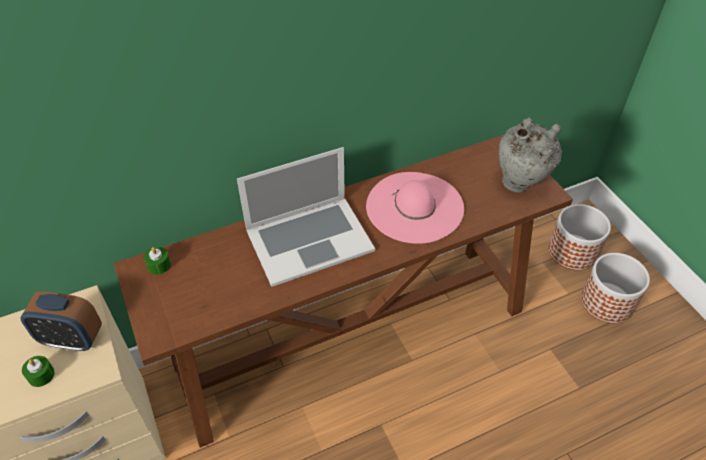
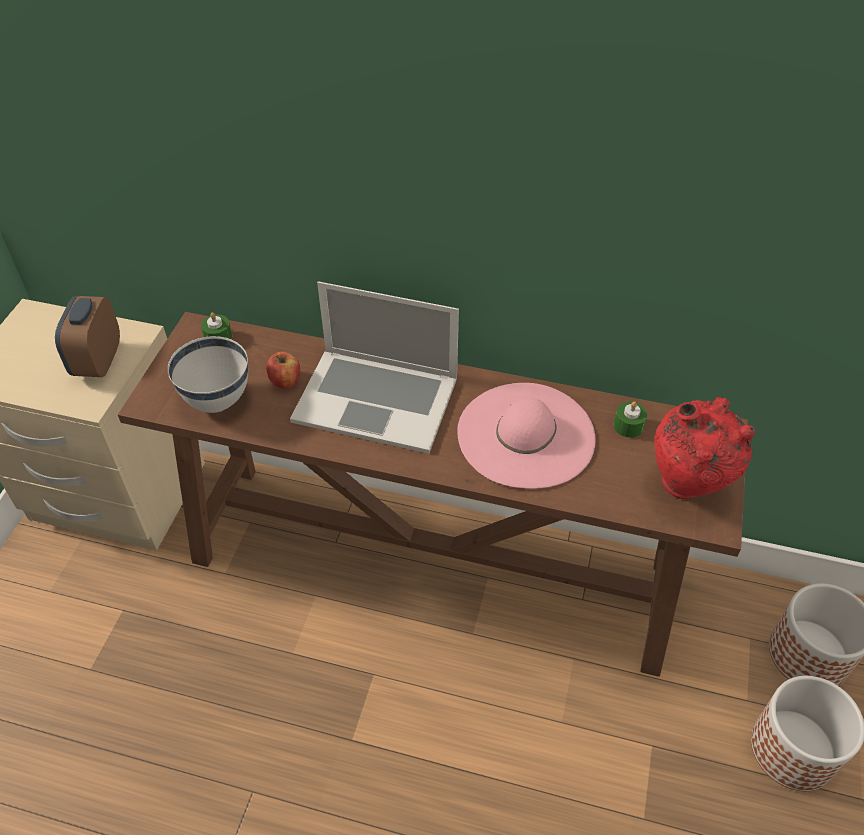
camera: 40 degrees right, 0 degrees up
alarm clock [21,291,102,351] -> alarm clock turned 45 degrees clockwise [55,296,120,377]
green candle [22,356,55,387] -> green candle moved to [613,401,647,438]
grey vase [499,117,562,192] -> red vase [654,397,755,499]
none -> white bowl [167,336,248,413]
none -> apple [266,352,300,388]

